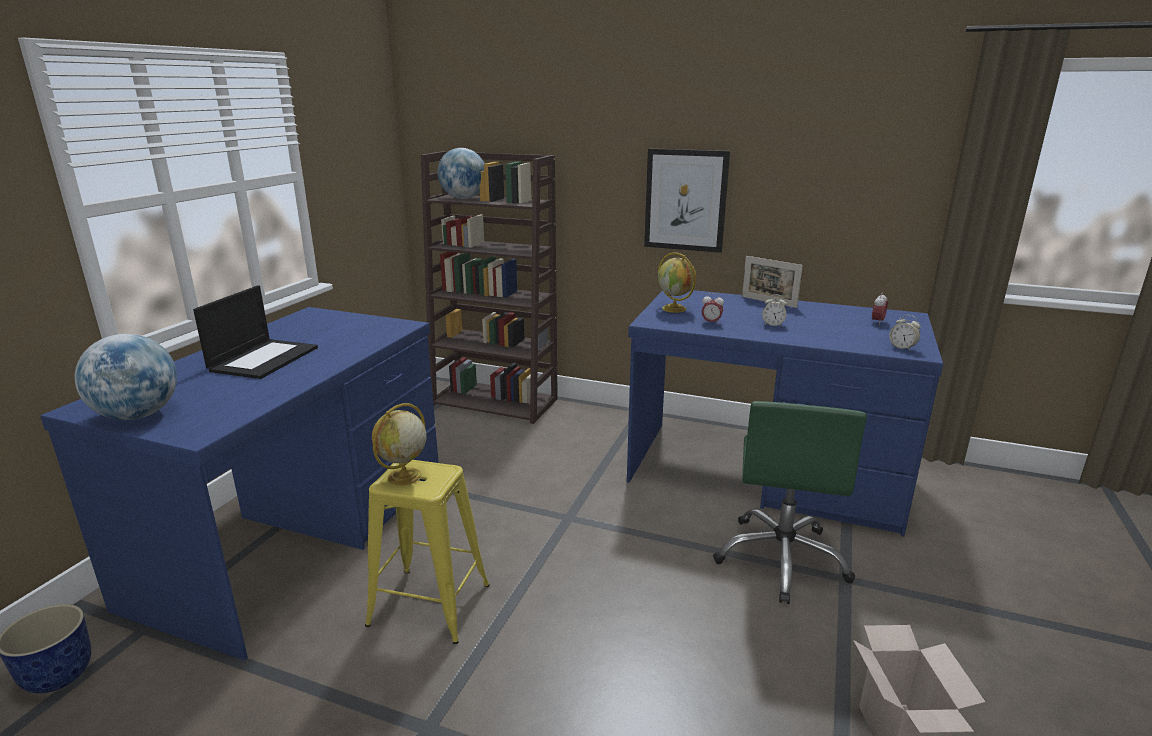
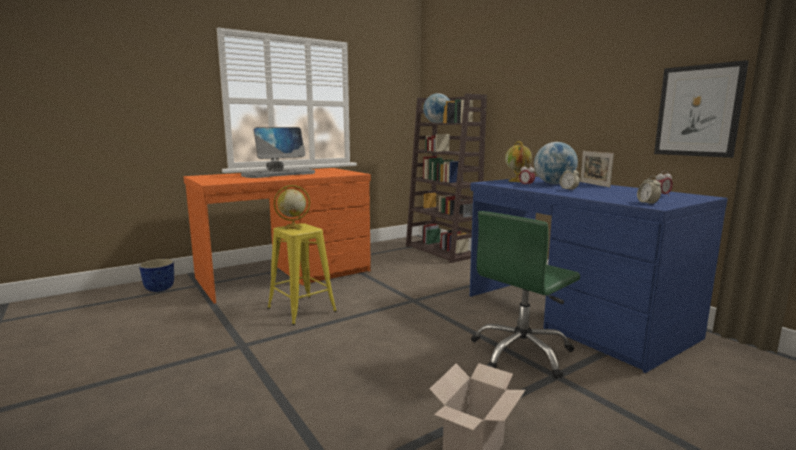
camera: 35 degrees right, 10 degrees down
blue desk [40,307,439,661] -> orange desk [184,168,371,304]
globe [75,334,177,420] -> globe moved to [534,142,578,184]
laptop [193,285,318,379] -> monitor [241,127,315,178]
picture [644,148,730,253] -> picture moved to [654,60,749,158]

